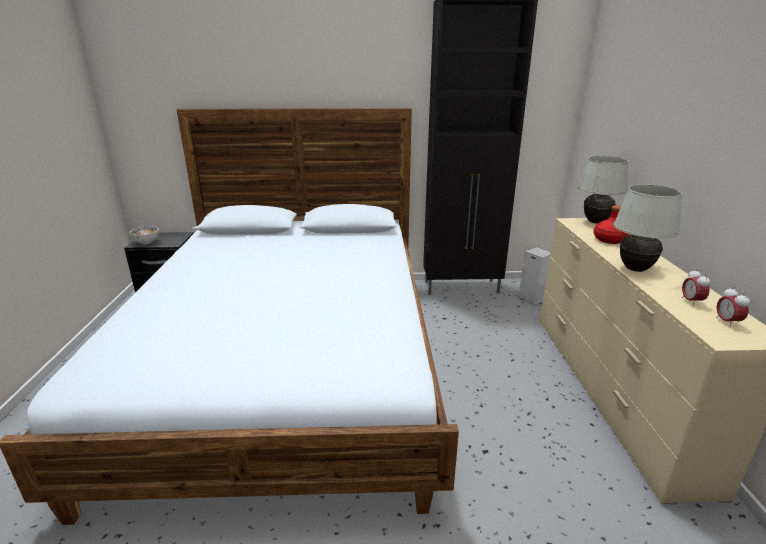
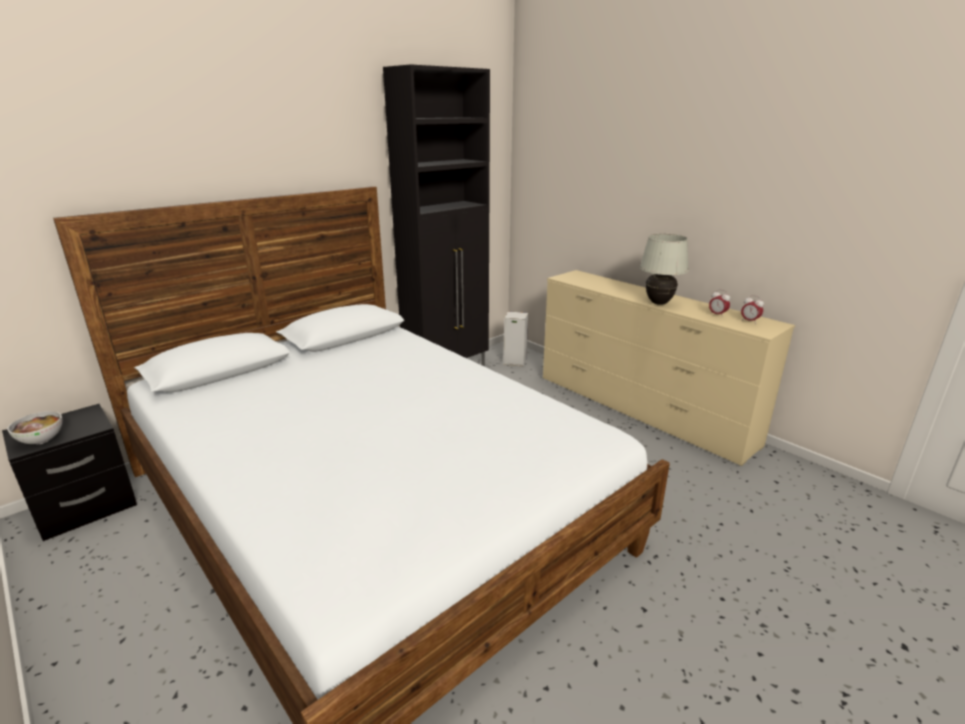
camera: 40 degrees left, 0 degrees up
white table lamp [578,156,628,224] -> none
red bottle [594,206,629,244] -> none

